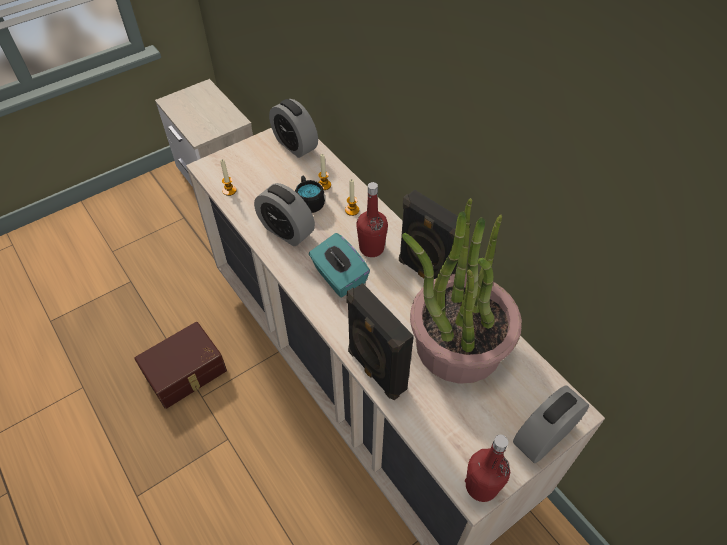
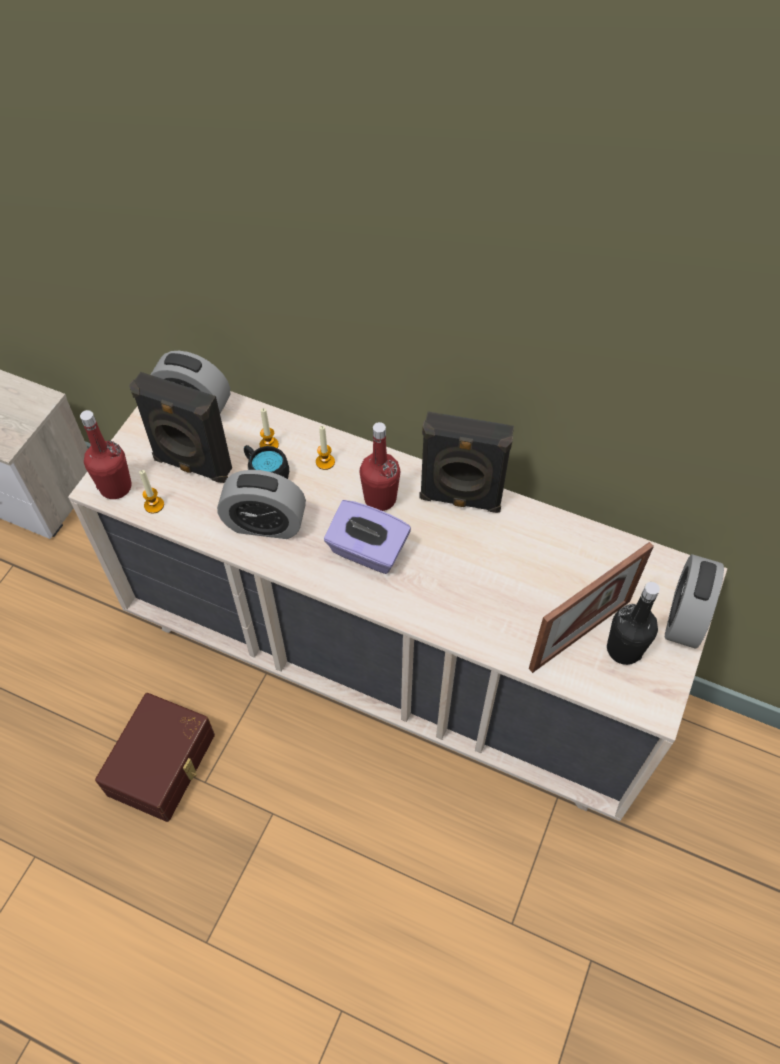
camera: 30 degrees left, 5 degrees up
turquoise tissue box [309,233,370,297] -> purple tissue box [324,500,411,574]
black speaker [346,283,414,400] -> black speaker moved to [129,372,232,483]
potted plant [402,198,522,384] -> none
red bottle [465,435,510,502] -> red bottle moved to [80,410,132,499]
none -> picture frame [529,542,654,673]
none -> black bottle [607,582,660,665]

